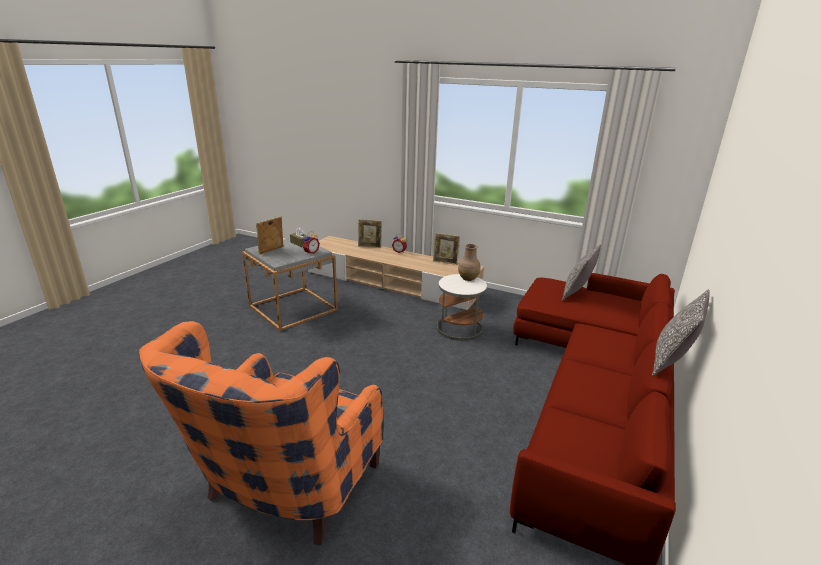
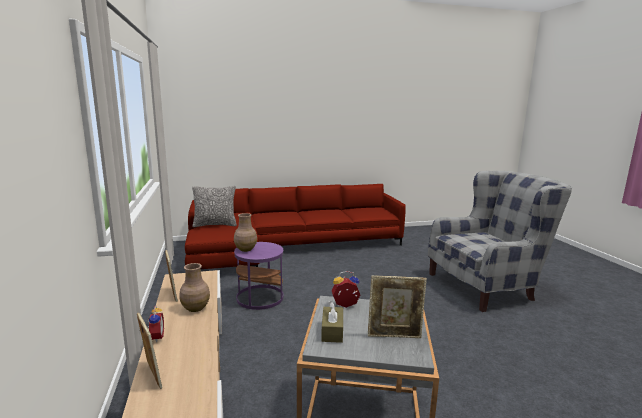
camera: 130 degrees left, 10 degrees down
orange armchair [139,321,384,545] -> grey armchair [428,171,572,312]
white side table [437,274,487,341] -> purple side table [234,242,283,310]
pillow [652,289,710,376] -> none
none -> brown vase [179,263,210,312]

